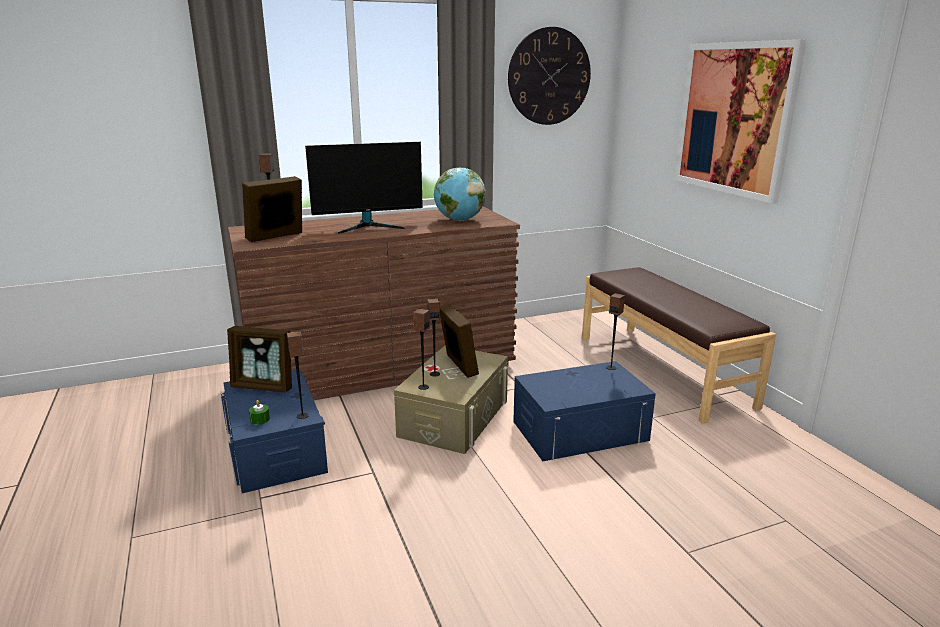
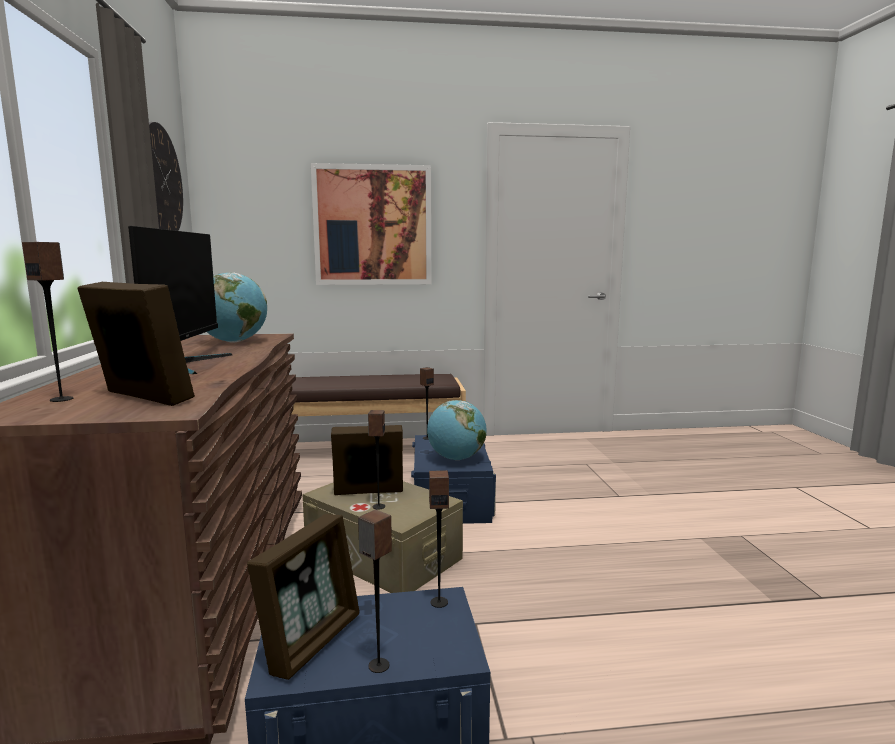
camera: 75 degrees left, 10 degrees down
picture frame [242,176,302,242] -> picture frame turned 150 degrees clockwise [77,282,195,406]
green candle [249,400,270,425] -> none
speaker [413,309,430,390] -> speaker moved to [358,509,392,673]
none -> globe [427,400,486,460]

